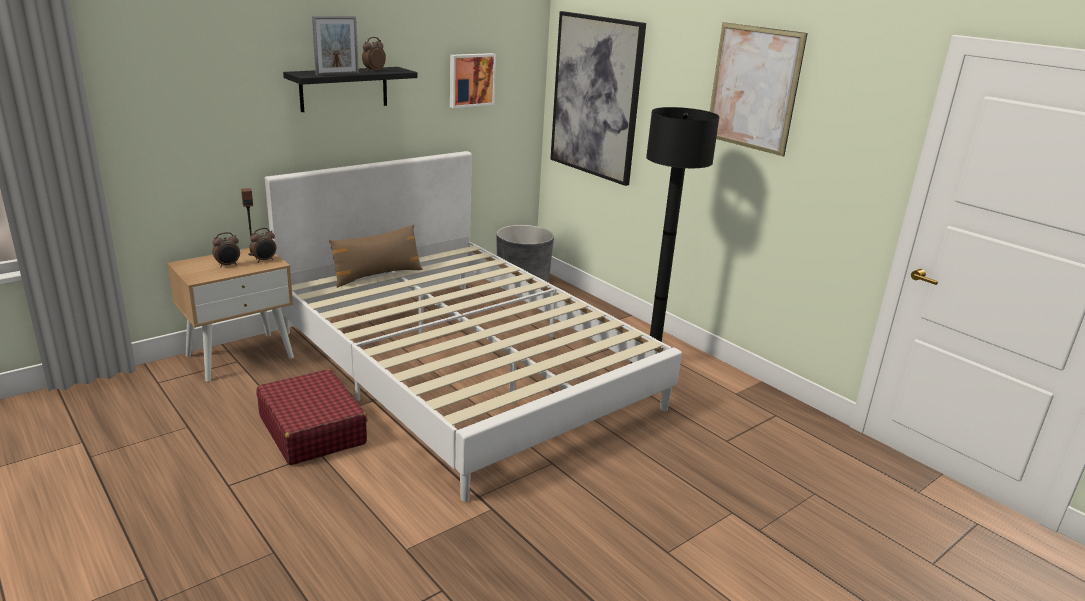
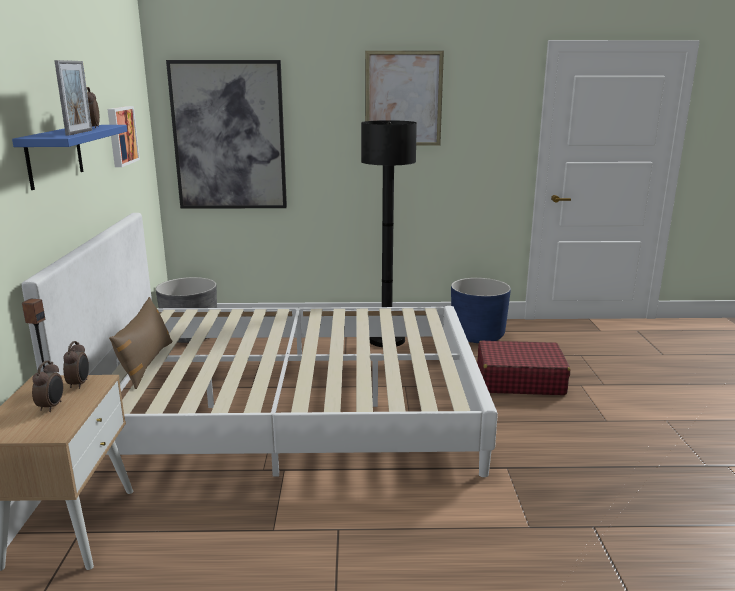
camera: 50 degrees left, 5 degrees down
red suitcase [256,369,367,465] -> red suitcase moved to [477,341,570,395]
black shelf [283,67,418,112] -> blue shelf [12,125,127,190]
none -> blue planter [451,278,511,343]

